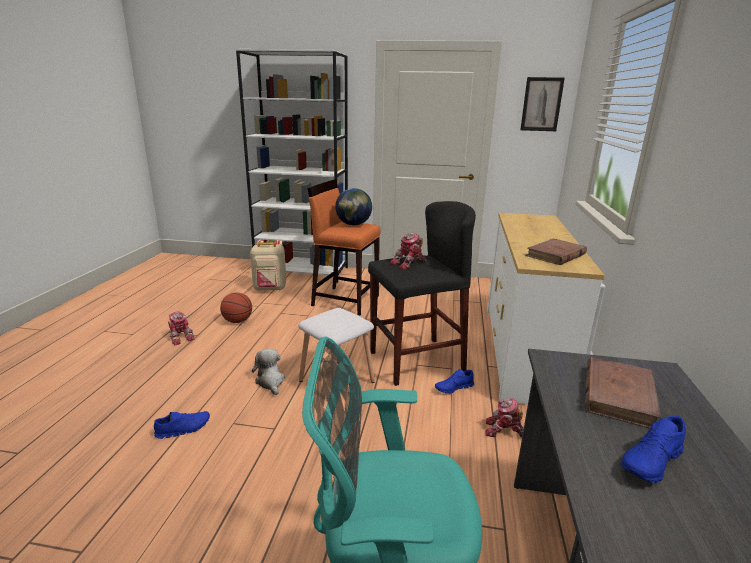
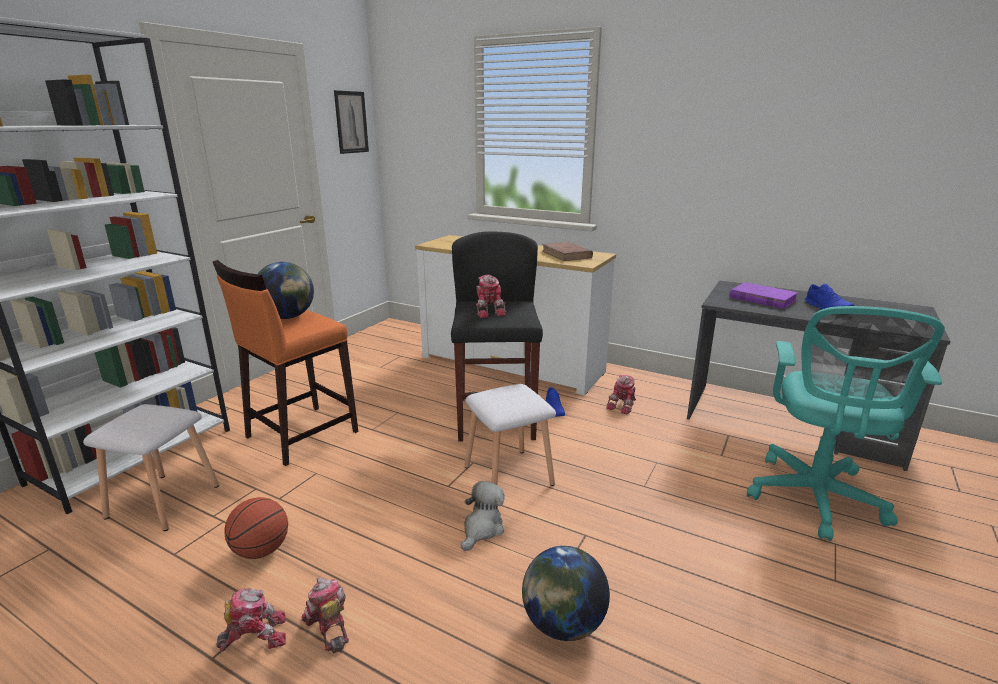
camera: 70 degrees left, 0 degrees up
blue shoe [154,411,210,439] -> globe [522,546,610,641]
beige backpack [250,240,286,291] -> white stool [83,404,219,531]
plush toy [252,349,285,395] -> plush toy turned 120 degrees clockwise [461,481,505,551]
brown book [585,357,661,429] -> purple book [729,282,799,309]
none -> toy robot [301,577,349,653]

